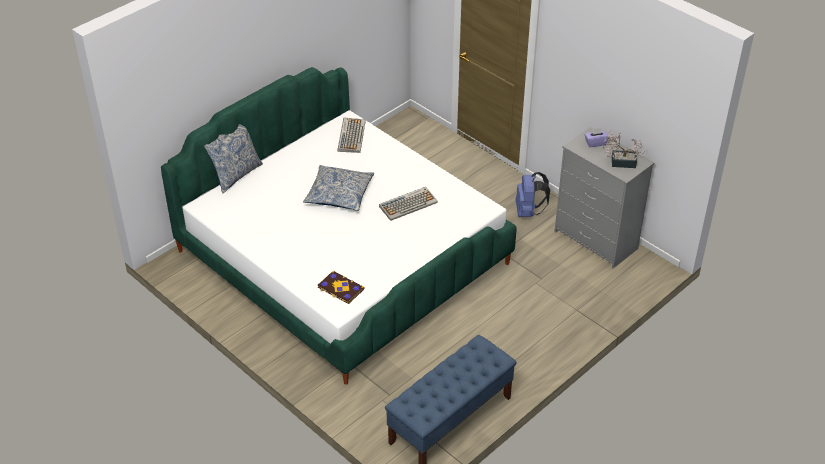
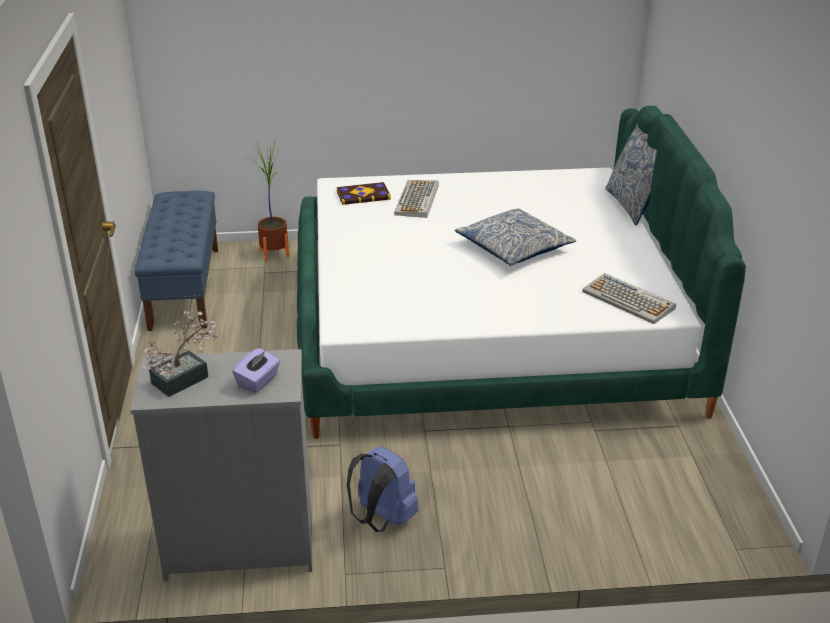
camera: 130 degrees right, 10 degrees down
keyboard [379,187,438,221] -> keyboard moved to [394,180,439,218]
none -> potted plant [248,141,289,261]

